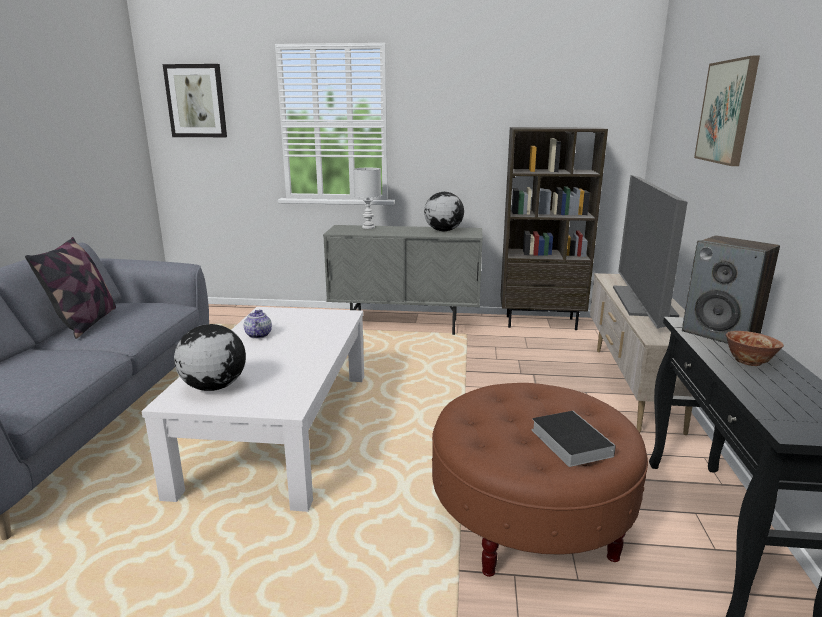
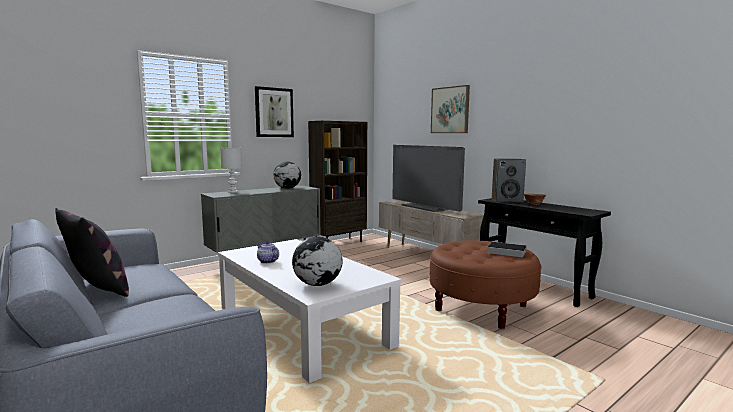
camera: 45 degrees left, 10 degrees down
picture [163,64,227,137] -> picture moved to [255,86,294,137]

